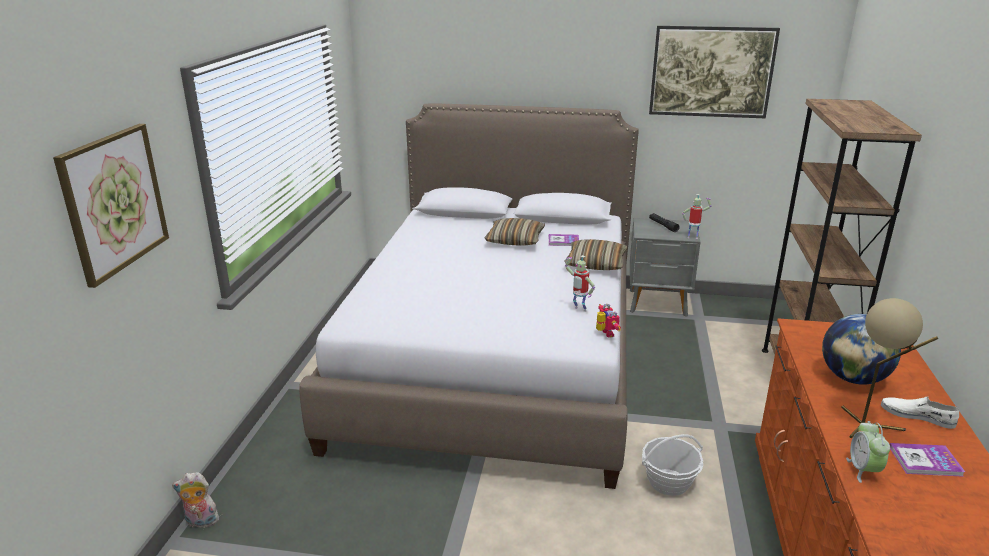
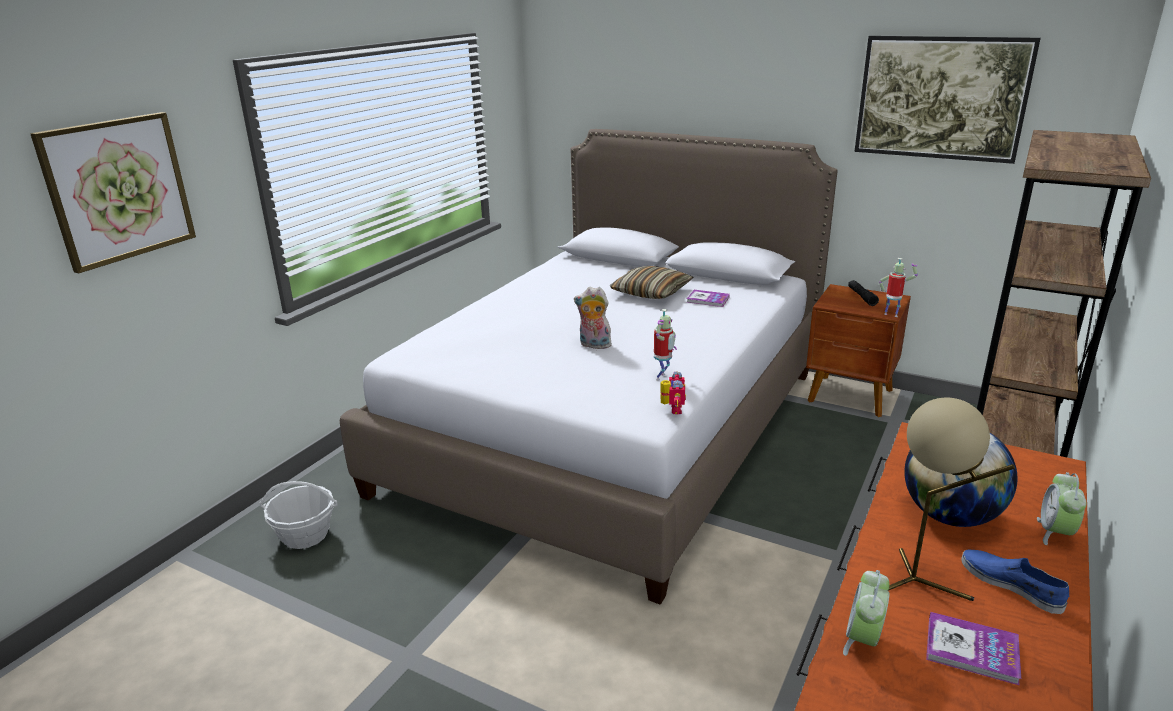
camera: 20 degrees right, 0 degrees up
plush toy [172,472,221,528] -> plush toy moved to [574,286,612,349]
pillow [564,239,628,270] -> none
toy robot [565,255,595,312] -> toy robot turned 120 degrees counterclockwise [654,309,677,381]
grey nightstand [630,218,701,317] -> brown nightstand [806,284,911,417]
basket [642,434,703,496] -> basket moved to [259,481,338,549]
white shoe [881,396,959,429] -> blue shoe [961,550,1069,614]
none -> alarm clock [1037,472,1087,545]

